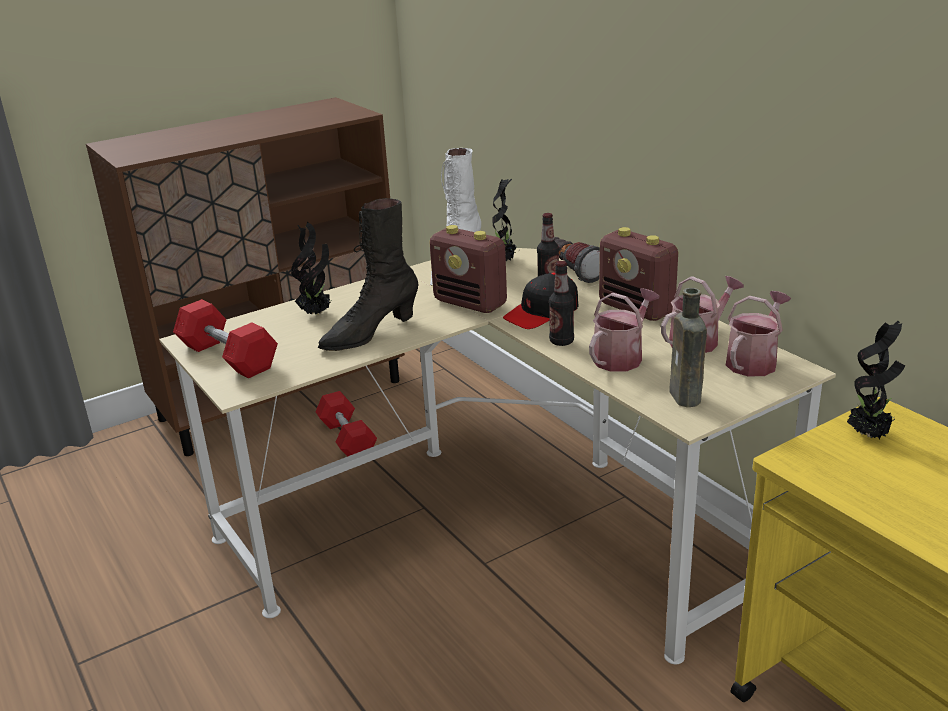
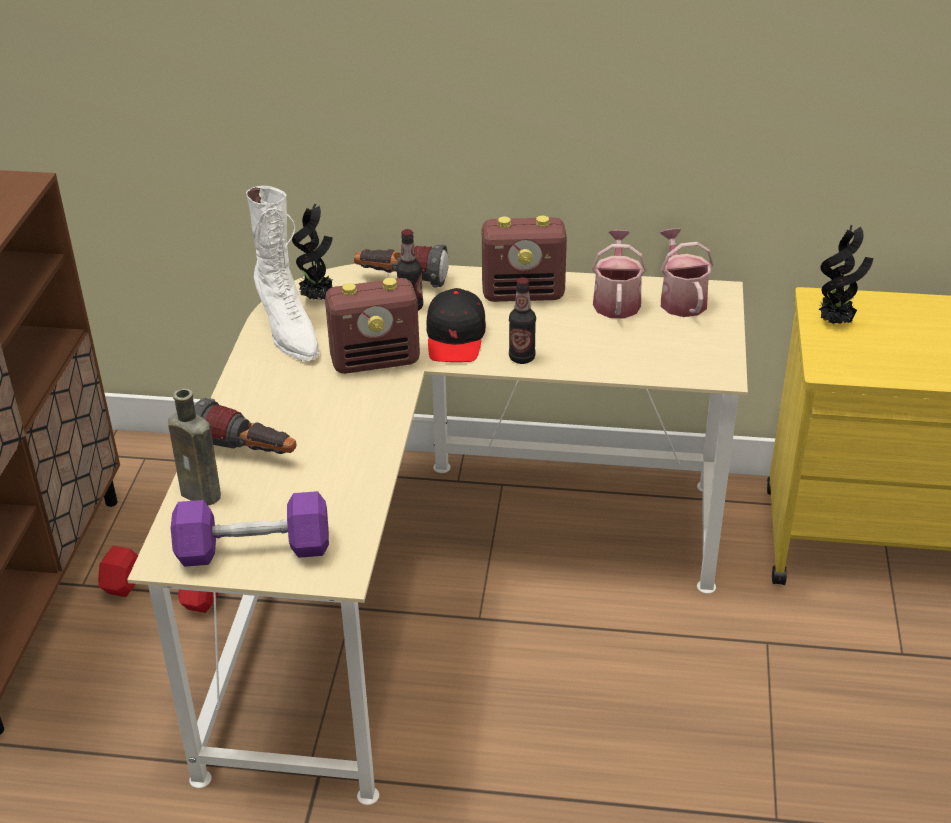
camera: 50 degrees left, 10 degrees up
red dumbbell [173,299,278,378] -> purple dumbbell [171,491,329,567]
potted plant [291,222,332,315] -> flashlight [194,398,296,454]
black boot [318,198,418,351] -> none
watering can [589,288,659,372] -> none
brown bottle [669,288,707,407] -> brown bottle moved to [168,388,221,505]

